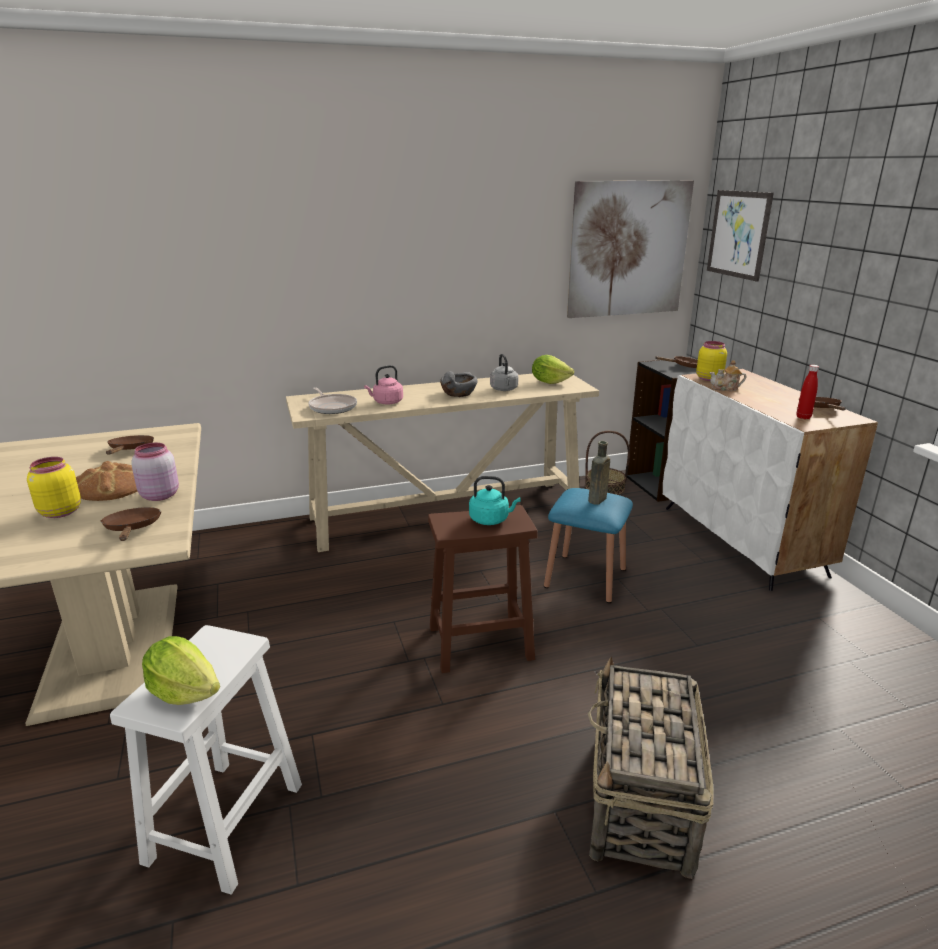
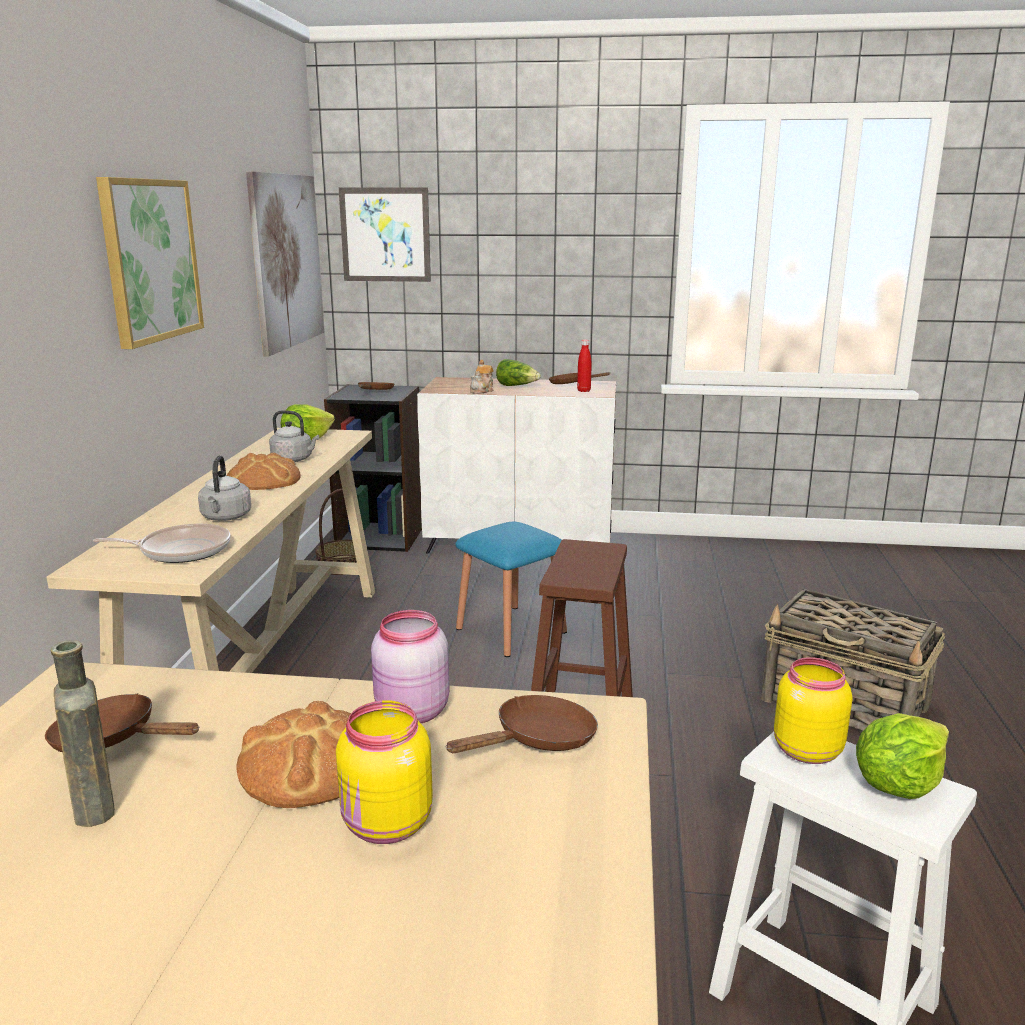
camera: 65 degrees left, 5 degrees down
brown frying pan [100,507,161,541] -> brown frying pan turned 135 degrees clockwise [445,695,598,753]
pink kettle [364,365,403,405] -> grey kettle [198,455,251,521]
grey bowl [440,371,478,397] -> bread [227,453,301,490]
turquoise kettle [469,476,521,525] -> none
brown bottle [588,441,610,504] -> brown bottle moved to [51,640,115,827]
yellow jar [696,341,727,381] -> yellow jar moved to [774,657,852,764]
none -> picture [96,177,204,349]
none -> lettuce [496,359,541,386]

